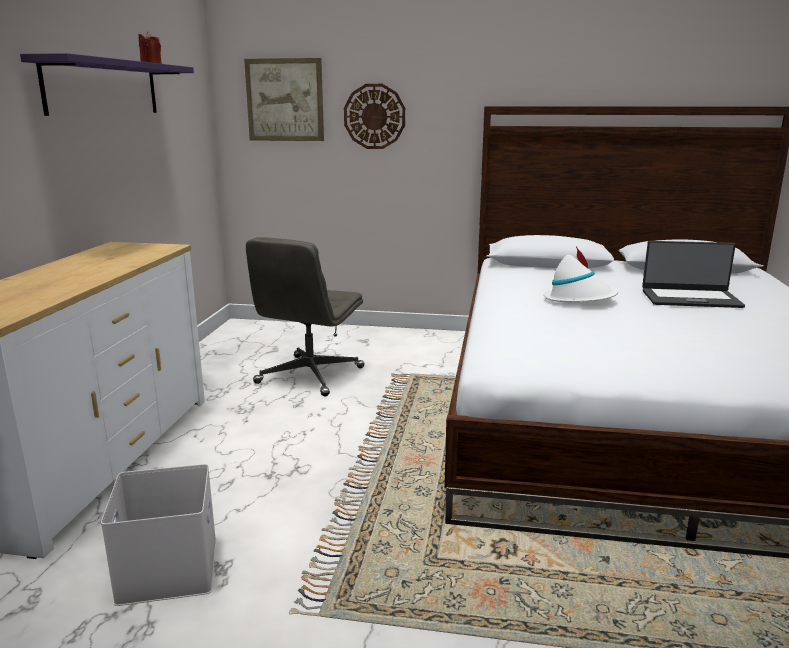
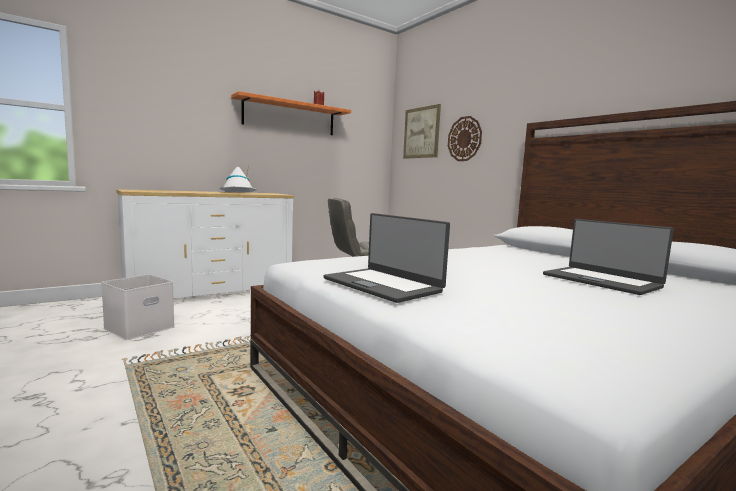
camera: 45 degrees right, 10 degrees down
purple shelf [20,53,194,116] -> orange shelf [231,91,351,135]
white hat [544,246,618,302] -> white hat moved to [219,166,257,192]
none -> laptop [323,213,450,303]

